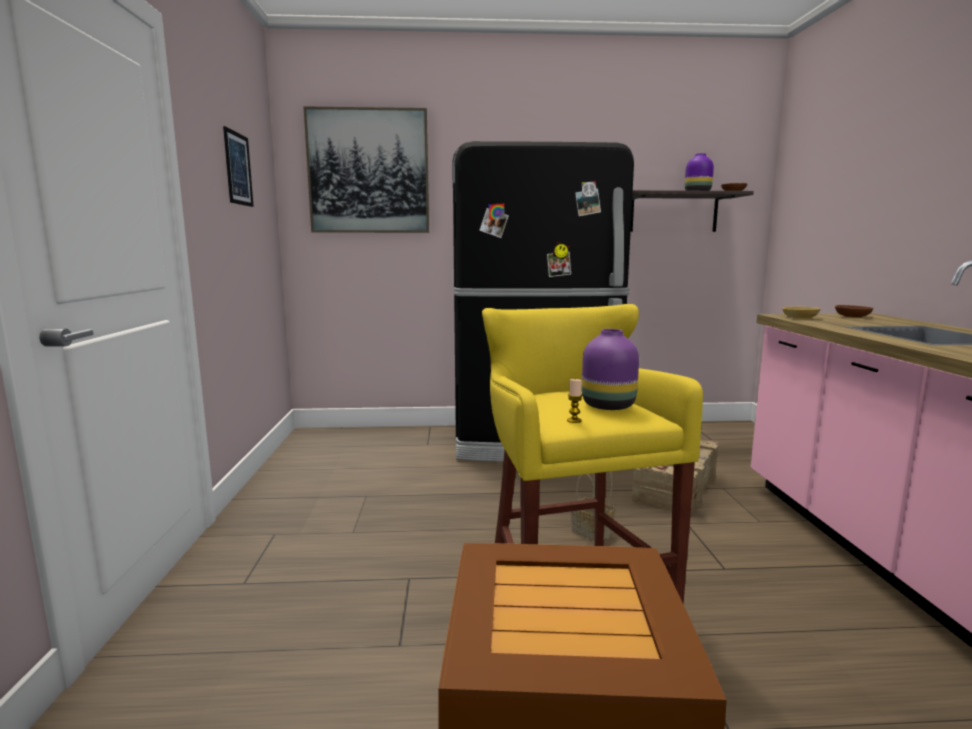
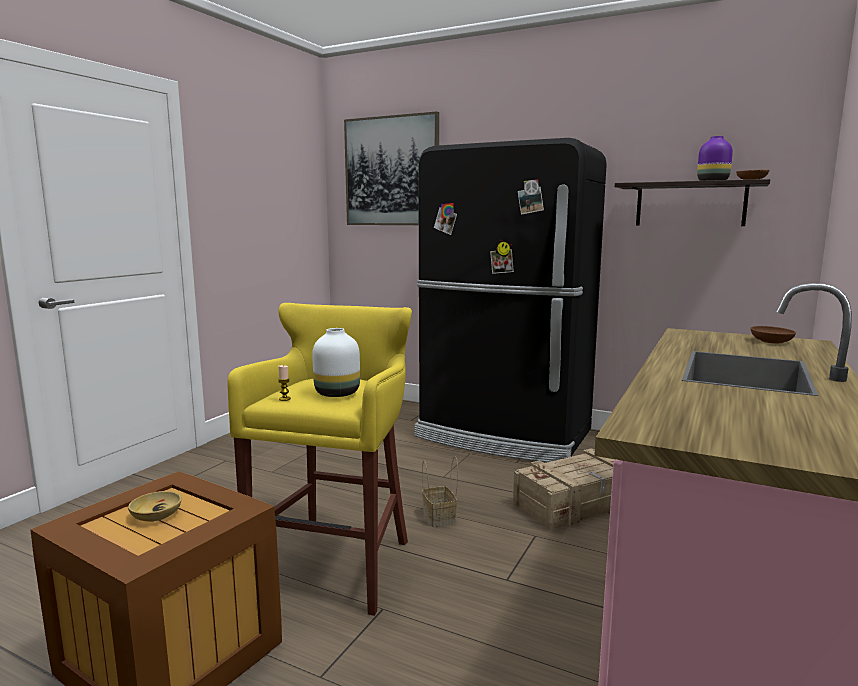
camera: 30 degrees right, 0 degrees up
picture [223,126,254,207] -> none
purple vase [582,329,639,410] -> white vase [312,328,360,397]
beige bowl [782,306,820,319] -> beige bowl moved to [128,491,182,522]

